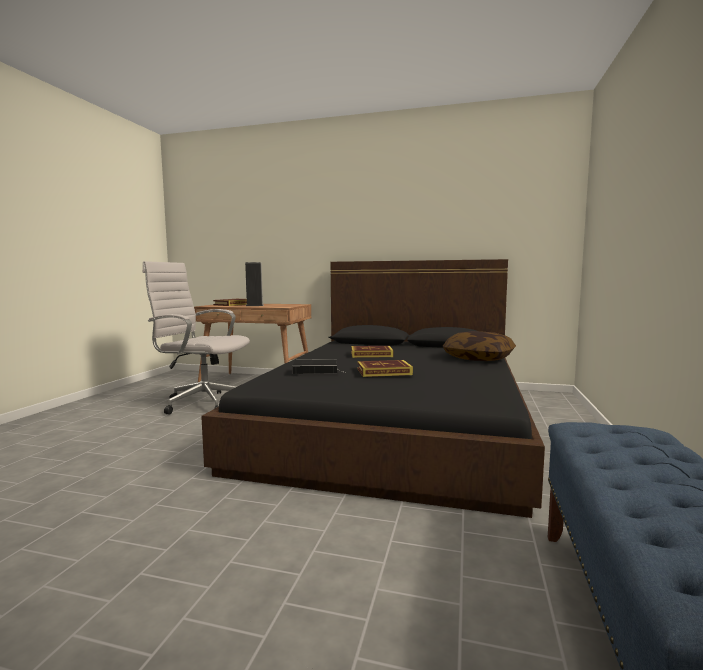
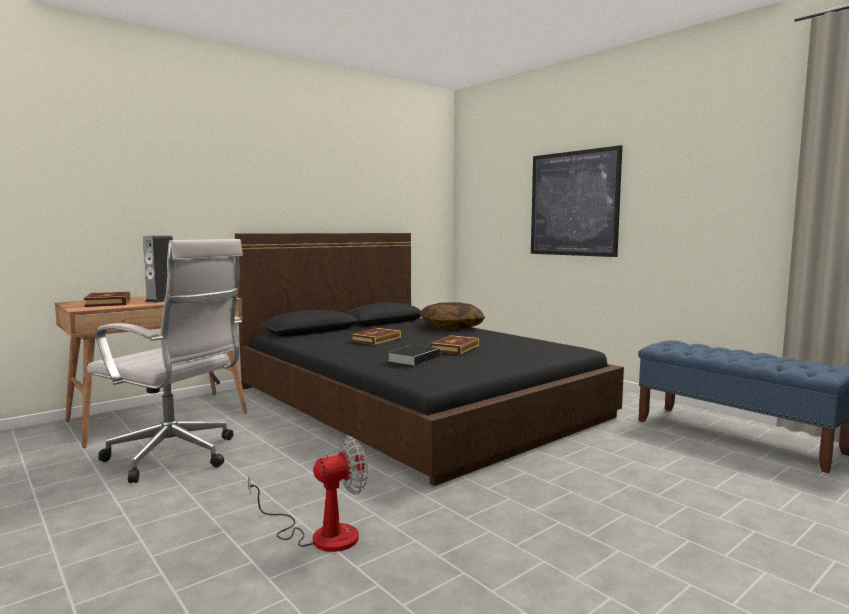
camera: 55 degrees left, 0 degrees up
white office chair [143,261,250,415] -> white office chair turned 120 degrees counterclockwise [87,239,243,483]
none -> fan [248,436,368,552]
none -> picture [531,145,622,257]

